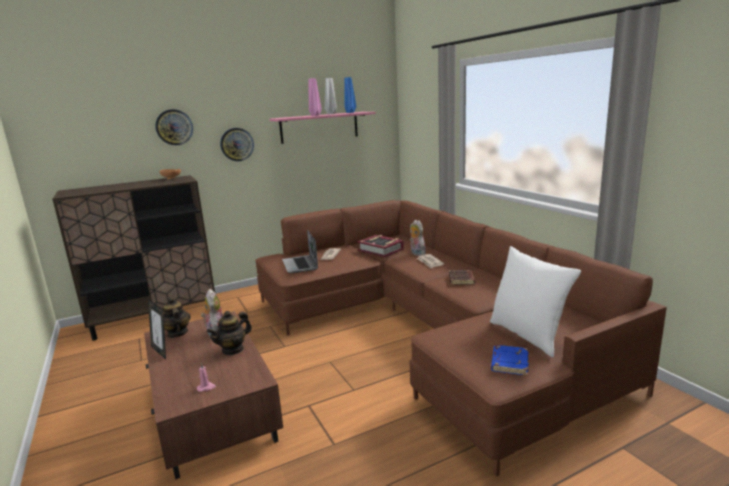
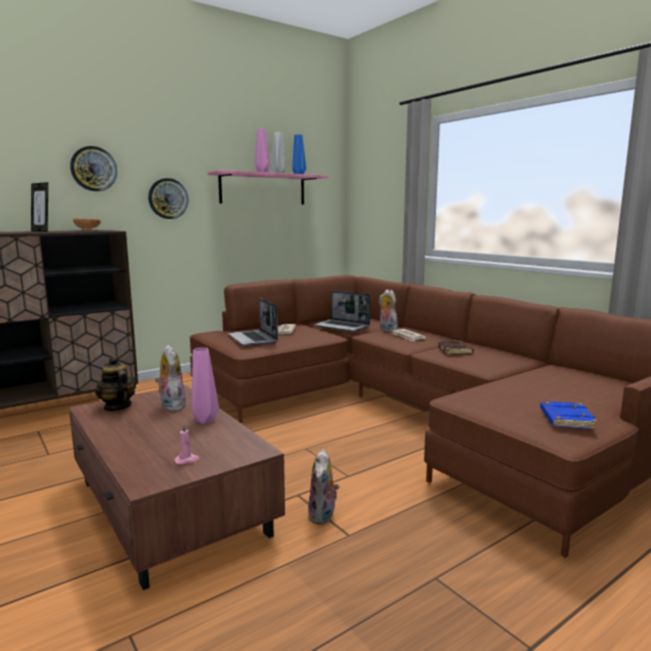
camera: 10 degrees left, 5 degrees down
picture frame [148,299,166,359] -> picture frame moved to [31,182,48,232]
teapot [207,311,252,356] -> pink vase [192,348,219,424]
book [357,235,404,257] -> laptop [314,290,371,332]
white pillow [490,246,581,358] -> none
none -> plush toy [308,449,339,525]

